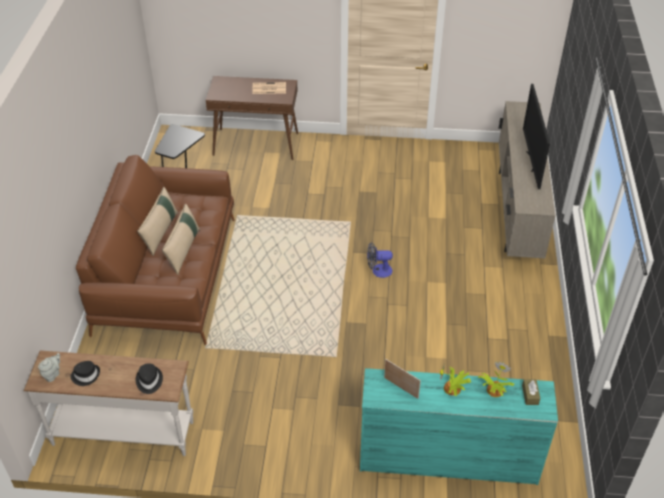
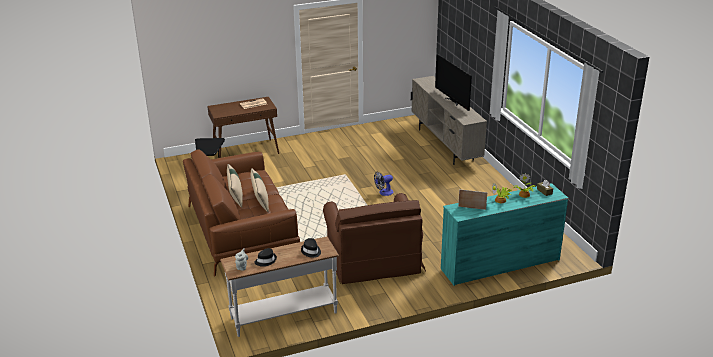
camera: 25 degrees left, 15 degrees down
none -> brown armchair [323,193,426,284]

